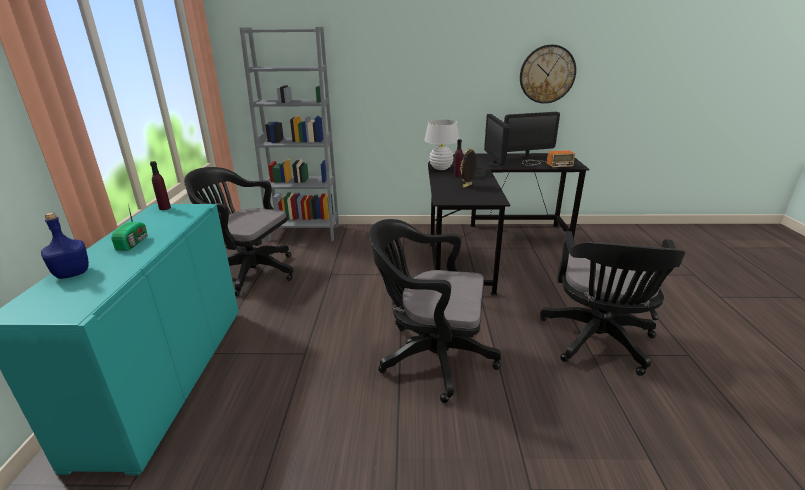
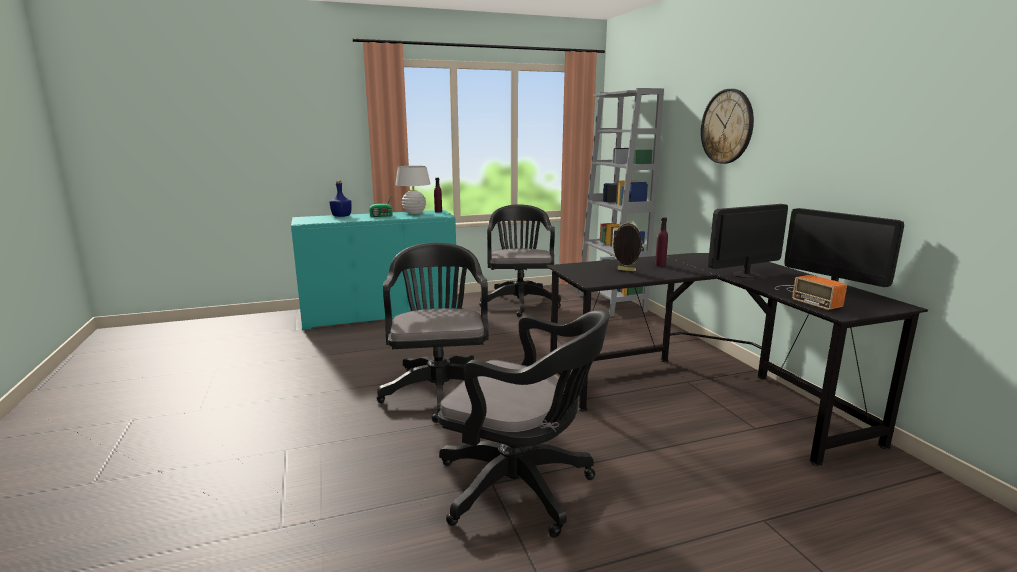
camera: 70 degrees right, 10 degrees down
white table lamp [424,120,459,170] -> white table lamp moved to [395,166,430,214]
wall clock [520,45,576,104] -> wall clock moved to [701,89,754,164]
black office chair [540,231,685,376] -> black office chair turned 150 degrees counterclockwise [438,310,610,538]

